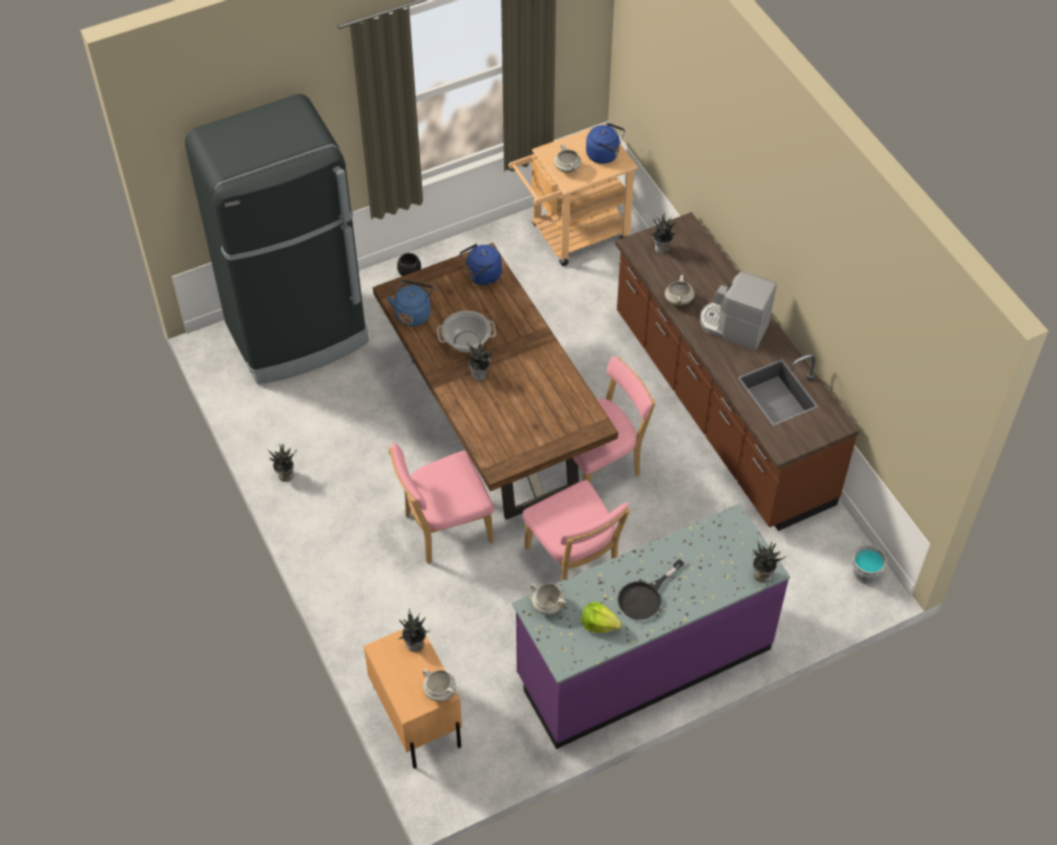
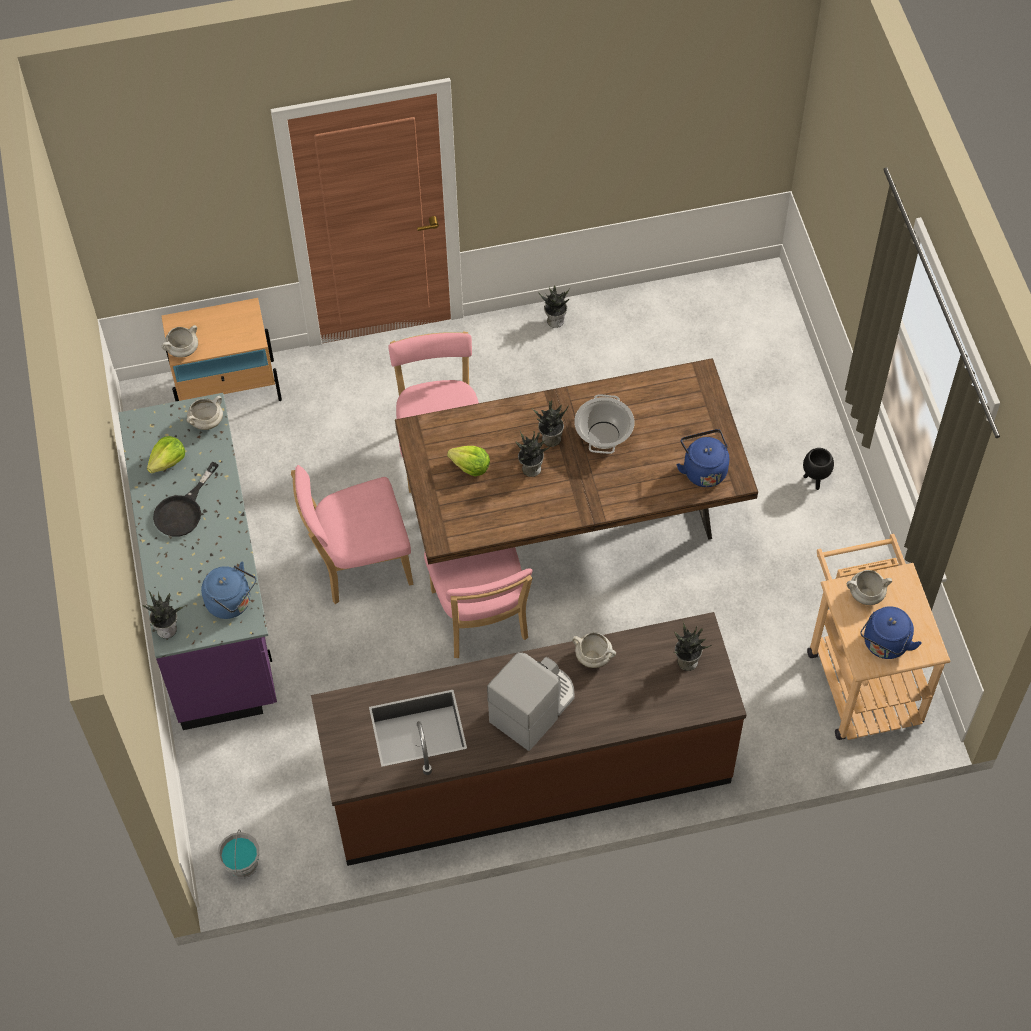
camera: 105 degrees right, 5 degrees up
black fridge [185,94,369,384] -> none
blue kettle [387,280,433,326] -> blue kettle moved to [201,562,256,619]
potted plant [397,608,431,652] -> potted plant moved to [515,431,552,477]
black frying pan [618,559,684,620] -> black frying pan turned 120 degrees counterclockwise [153,462,218,537]
none -> lettuce [447,446,490,476]

